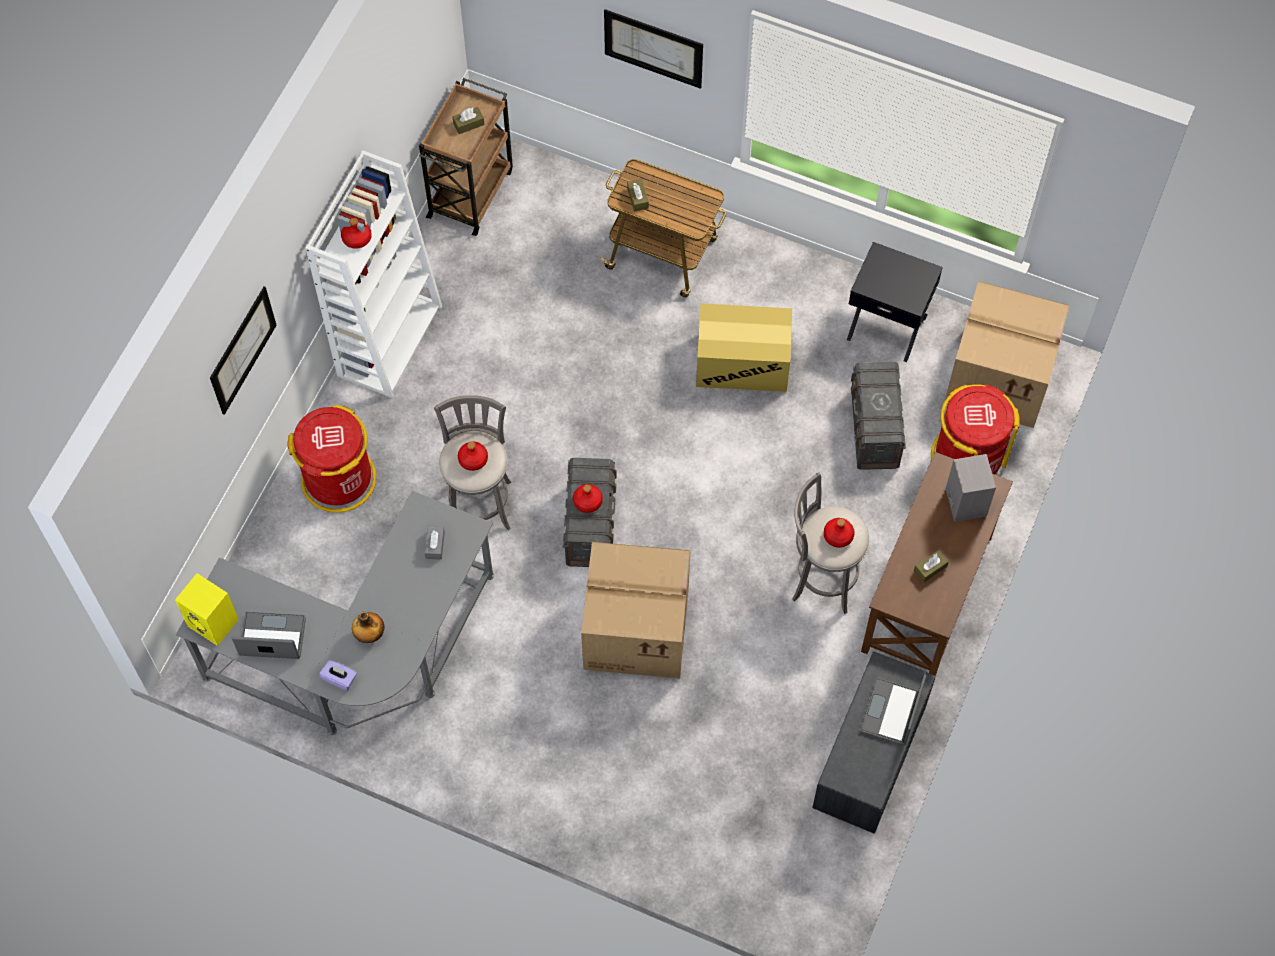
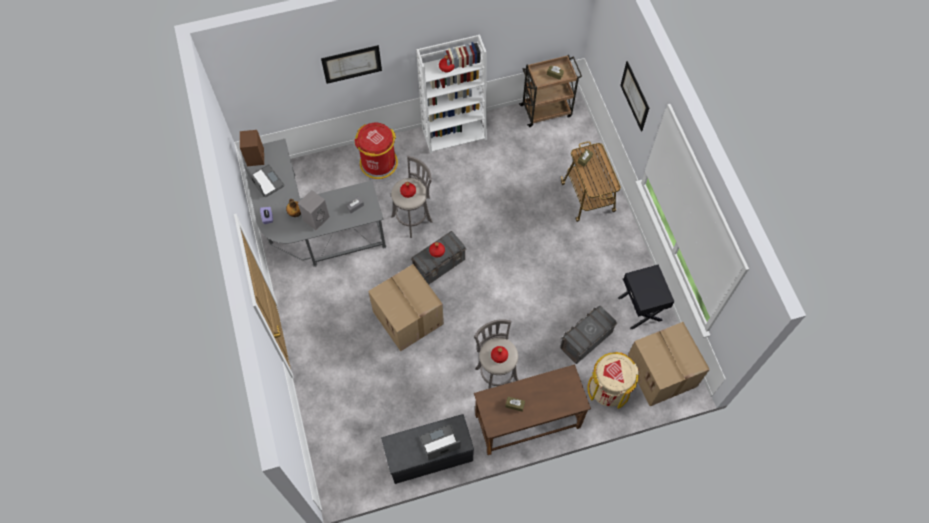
camera: 50 degrees right, 0 degrees up
yellow speaker [175,573,239,646] -> brown speaker [240,130,264,166]
cardboard box [696,303,792,392] -> none
red trash can [931,384,1020,474] -> beige trash can [587,352,639,409]
grey speaker [946,454,996,522] -> grey speaker moved to [298,190,330,230]

